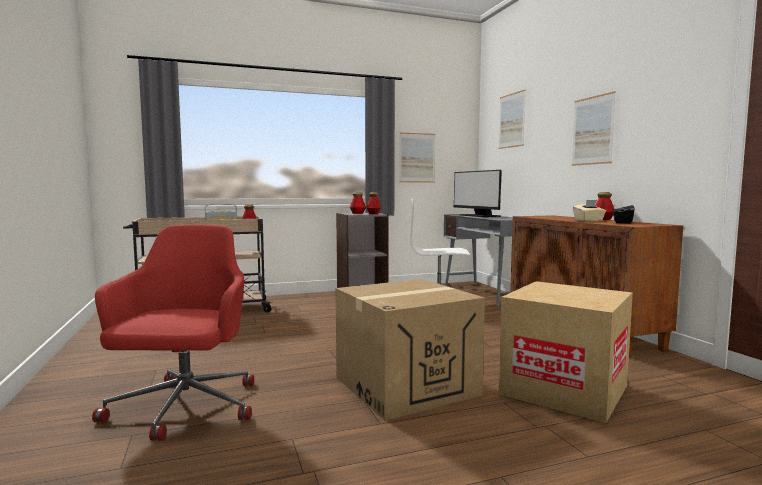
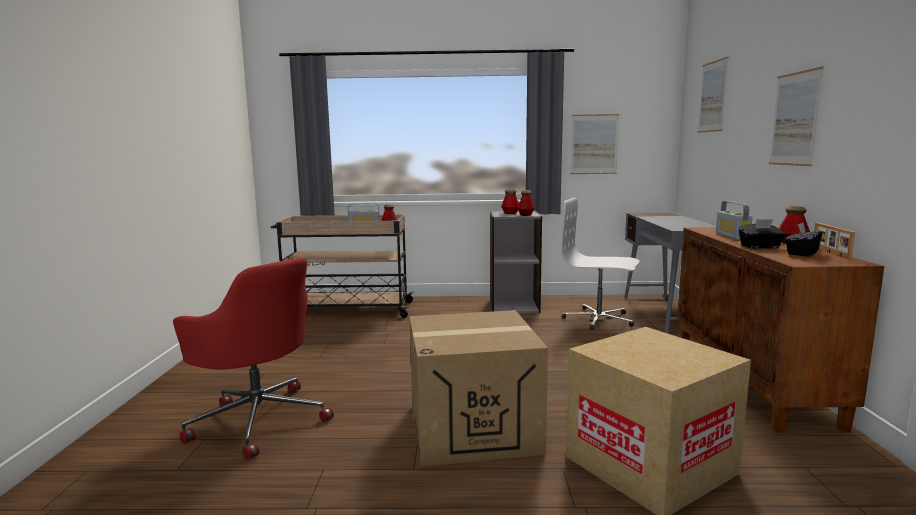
camera: 20 degrees right, 5 degrees up
red office chair [92,224,254,441] -> red office chair turned 105 degrees clockwise [173,257,334,460]
monitor [454,170,502,217] -> none
beige tissue box [573,200,606,222] -> black tissue box [738,219,786,248]
none -> radio [716,201,753,240]
none -> picture frame [814,223,855,259]

